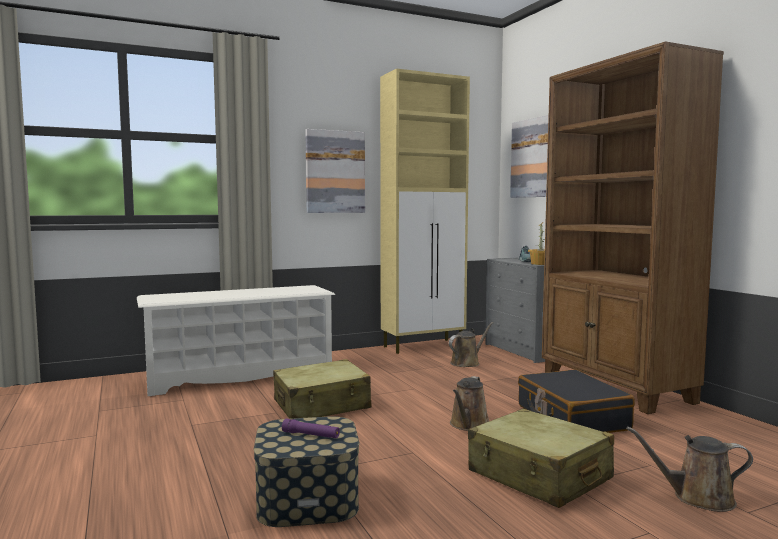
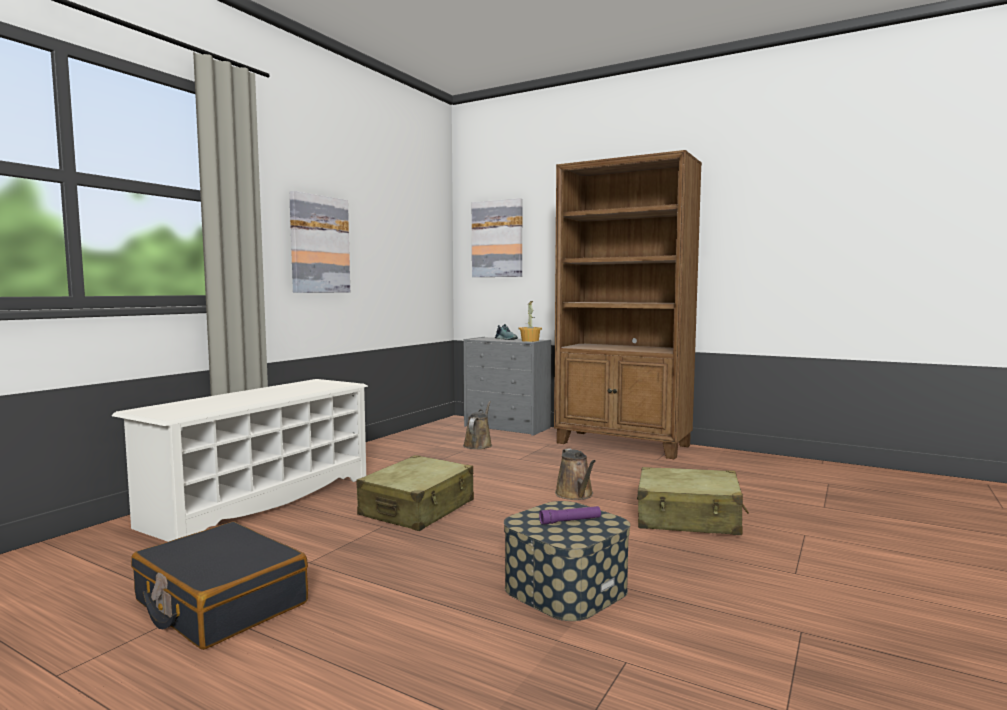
camera: 35 degrees left, 0 degrees up
beige cabinet [380,69,470,354] -> none
black suitcase [518,370,635,433] -> black suitcase moved to [131,522,308,650]
brown watering can [626,427,753,512] -> none

